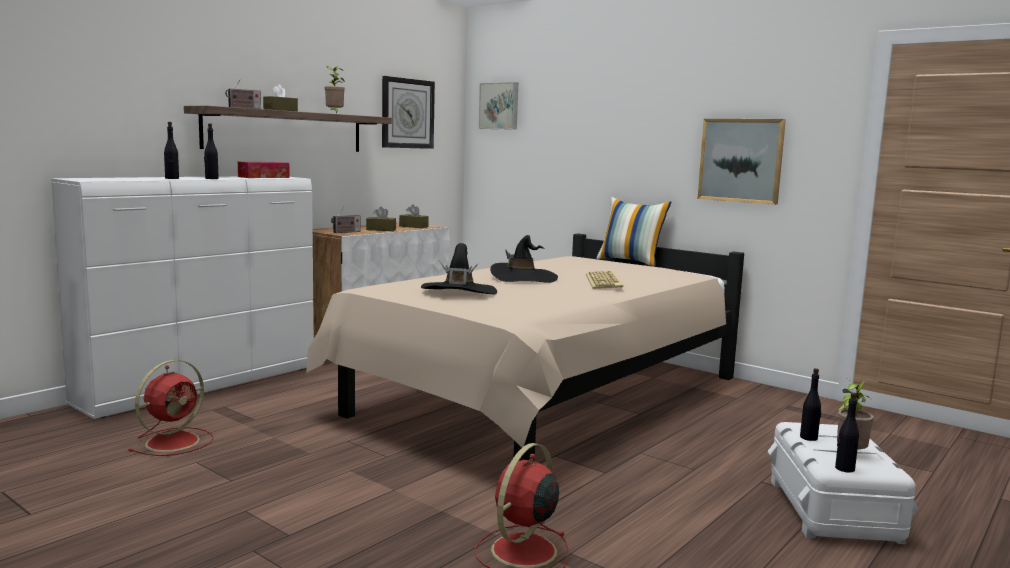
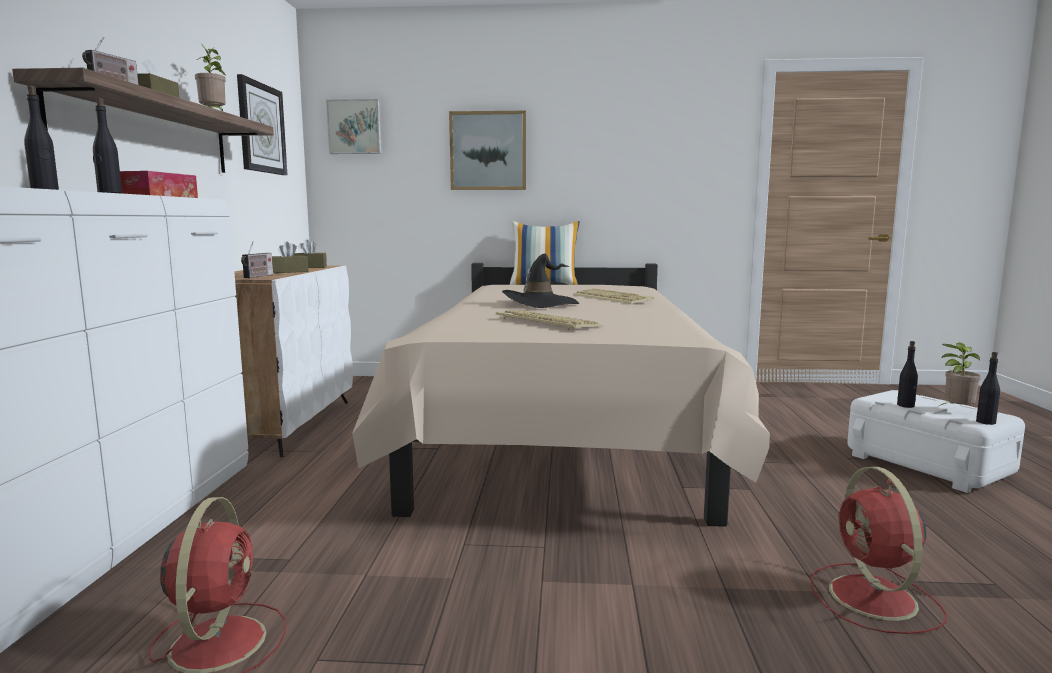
camera: 35 degrees left, 0 degrees up
black hat [421,243,497,294] -> keyboard [496,311,602,330]
picture [698,119,786,205] -> picture moved to [449,111,526,190]

